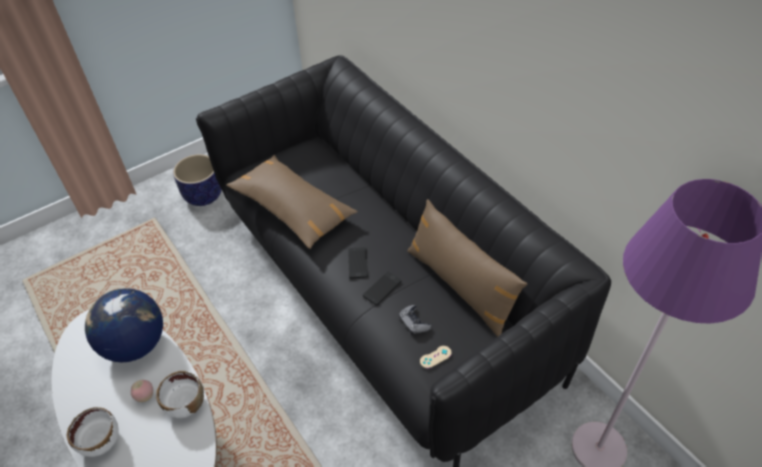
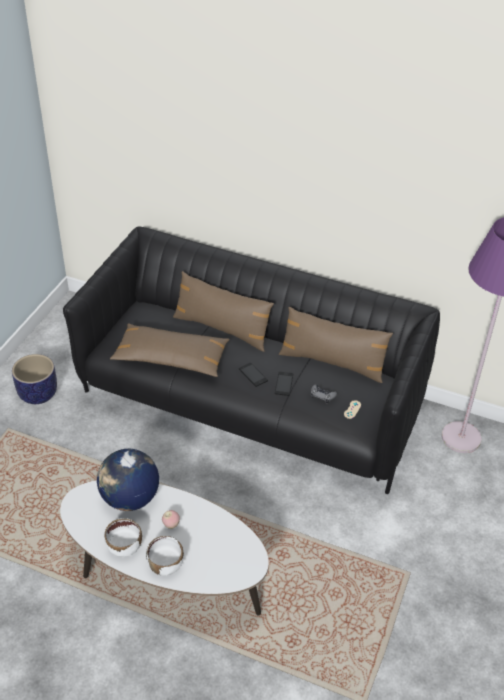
camera: 35 degrees left, 5 degrees down
white bowl [156,371,204,418] -> white bowl moved to [104,518,142,557]
none -> brown pillow [173,271,274,352]

